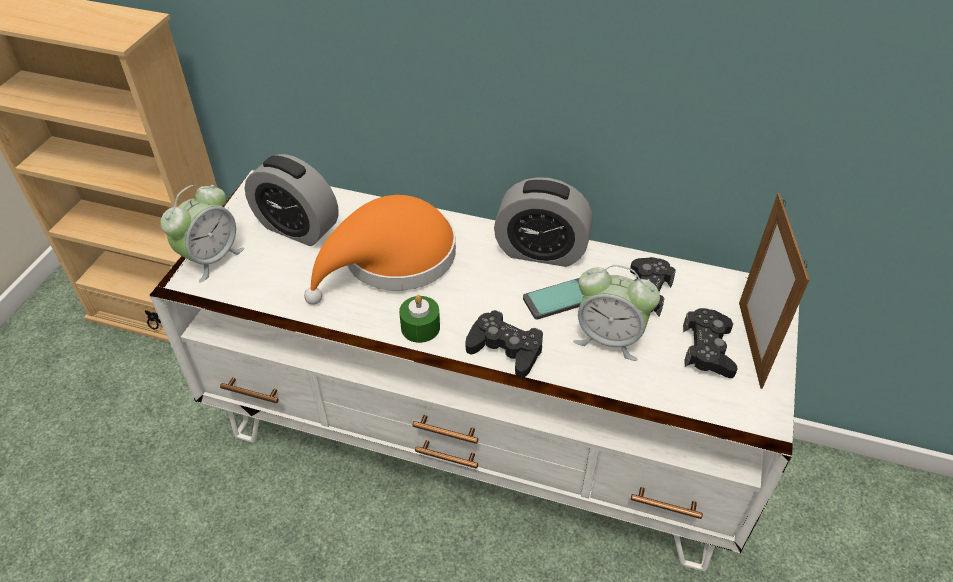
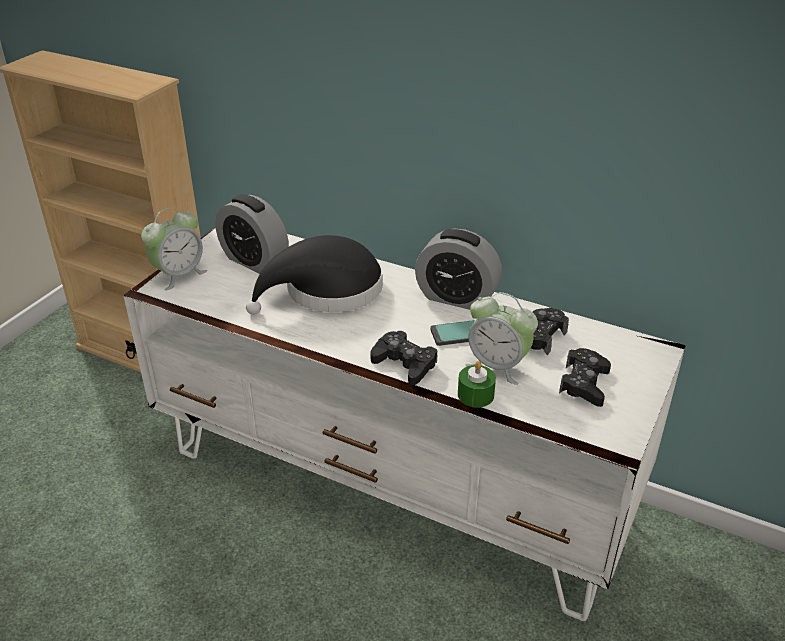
camera: 10 degrees right, 10 degrees down
orange hat [304,195,456,305] -> black hat [246,235,383,315]
green candle [399,295,440,343] -> green candle moved to [458,361,496,408]
picture frame [739,193,809,389] -> none

